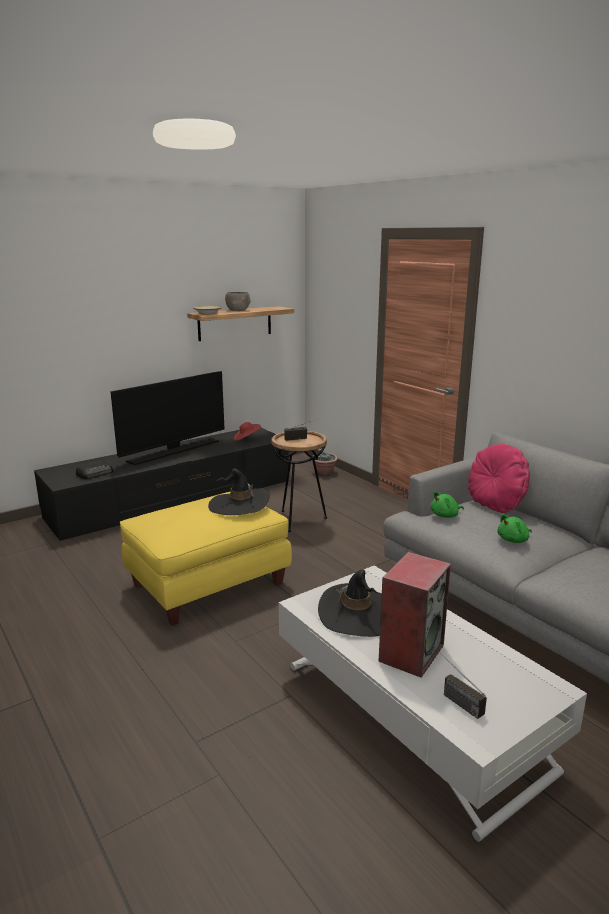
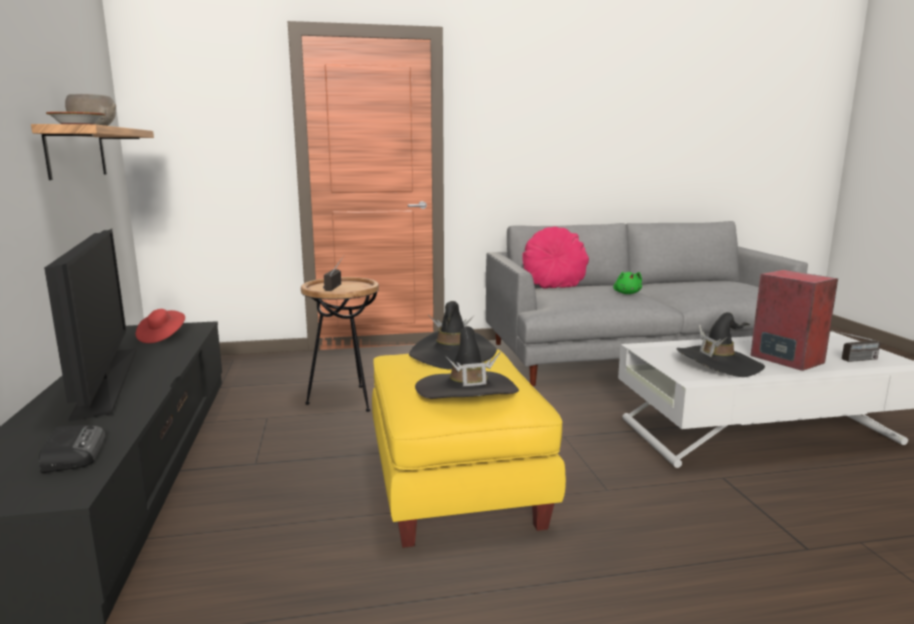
camera: 65 degrees left, 5 degrees down
potted plant [313,452,338,475] -> none
green plush toy [431,491,464,518] -> none
none -> black hat [415,326,519,399]

